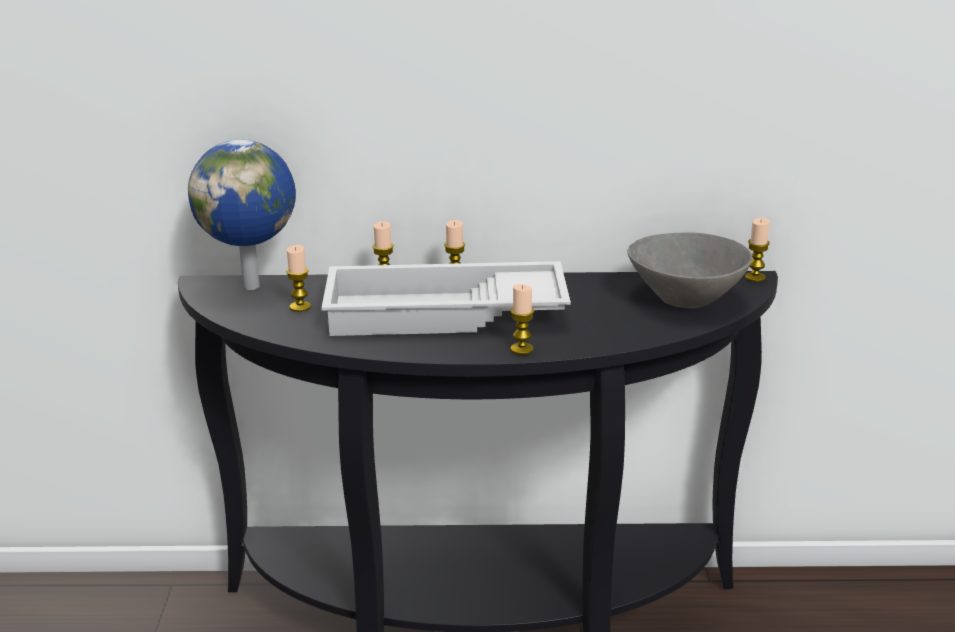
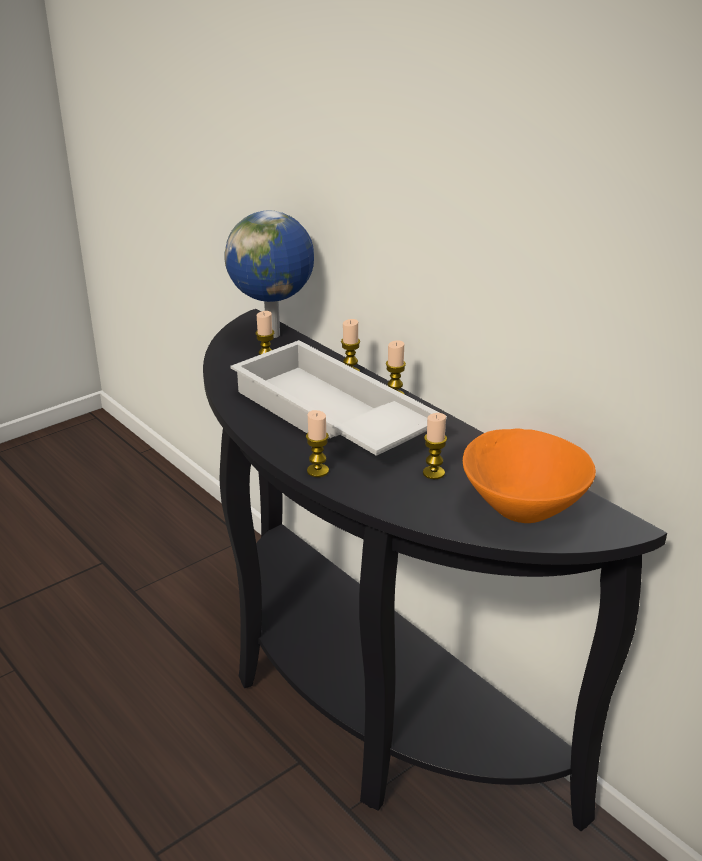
camera: 50 degrees right, 5 degrees up
grey bowl [627,233,752,308] -> orange bowl [463,429,596,523]
candle [745,218,770,282] -> candle moved to [423,413,447,479]

